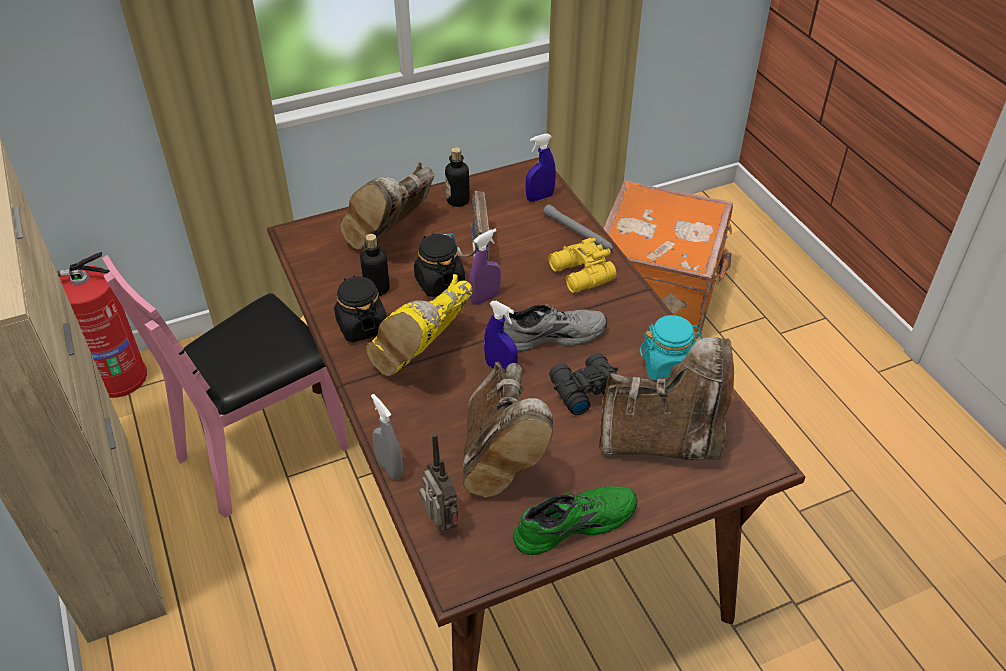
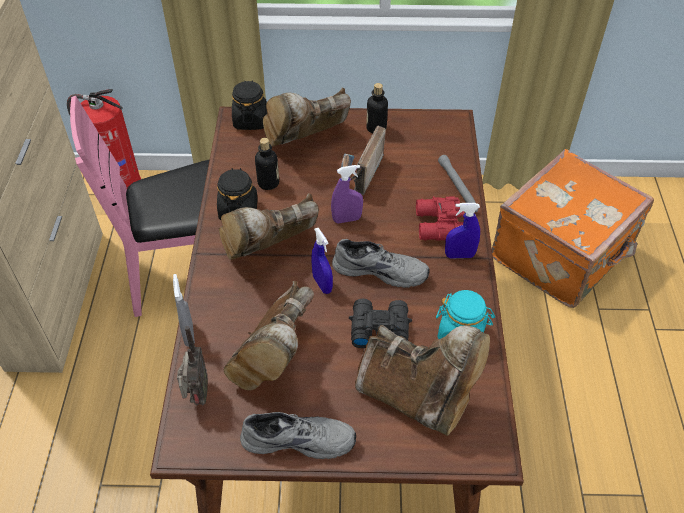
camera: 25 degrees right, 5 degrees up
yellow boot [367,274,473,376] -> brown boot [219,193,319,260]
black jar [414,233,465,297] -> black jar moved to [232,81,267,130]
green shoe [513,486,637,555] -> grey shoe [240,412,356,459]
blue spray bottle [525,133,556,202] -> blue spray bottle moved to [445,203,480,259]
yellow binoculars [549,238,617,293] -> red binoculars [416,196,464,241]

